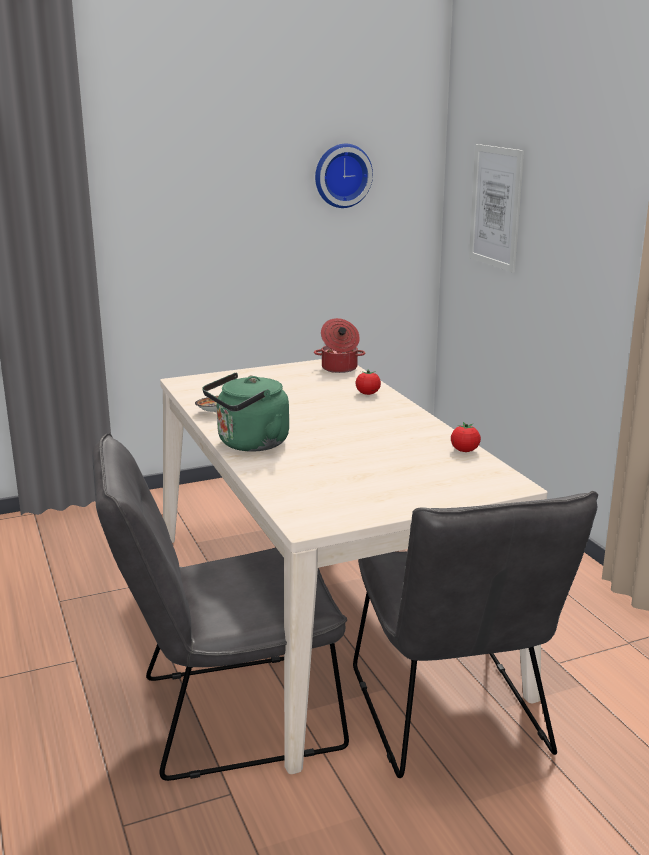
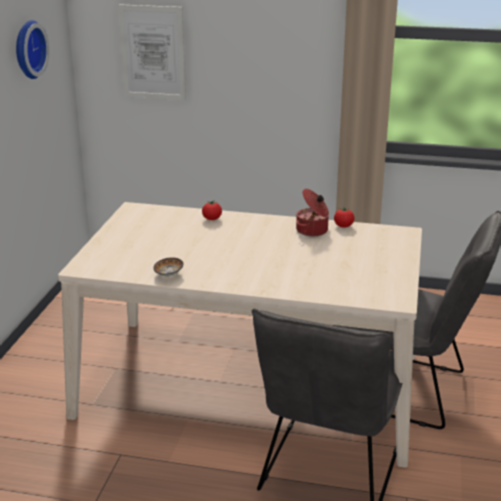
camera: 55 degrees left, 5 degrees up
green kettle [202,372,289,452] -> none
cooking pot [314,318,365,373] -> cooking pot moved to [296,189,329,236]

